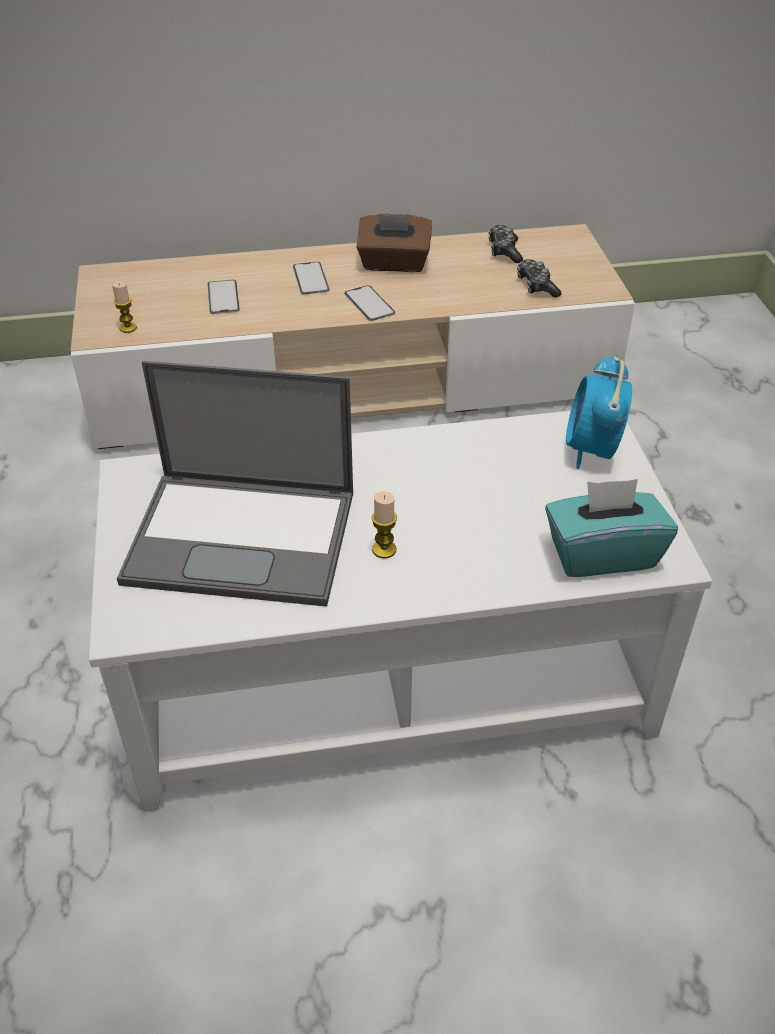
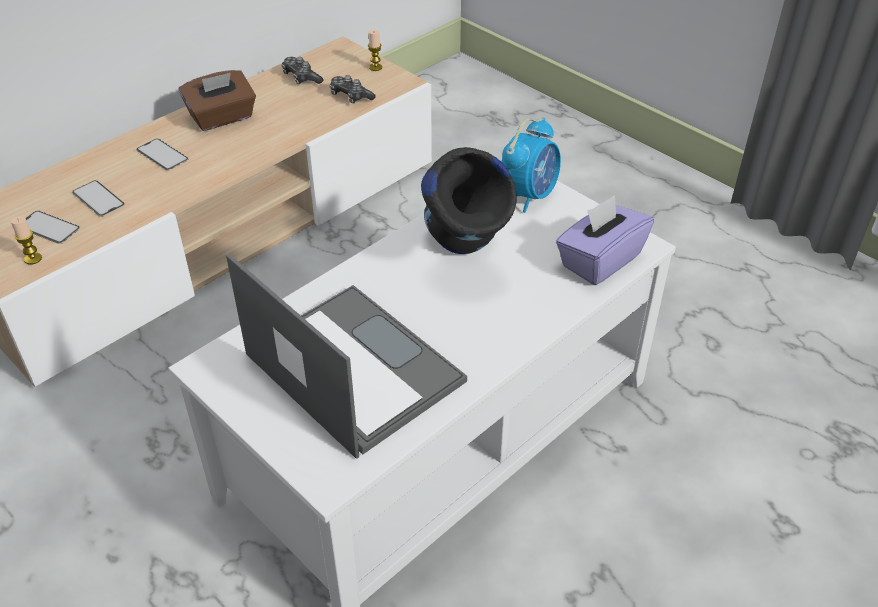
camera: 35 degrees left, 0 degrees up
laptop [117,361,353,607] -> laptop turned 105 degrees counterclockwise [226,254,467,459]
phone [345,285,395,321] -> phone moved to [26,211,80,244]
candle [372,491,397,558] -> candle moved to [368,30,382,71]
turquoise tissue box [545,479,678,577] -> purple tissue box [556,195,654,285]
alarm clock [566,354,632,469] -> alarm clock turned 120 degrees counterclockwise [501,117,561,213]
none -> black vase [421,147,517,254]

